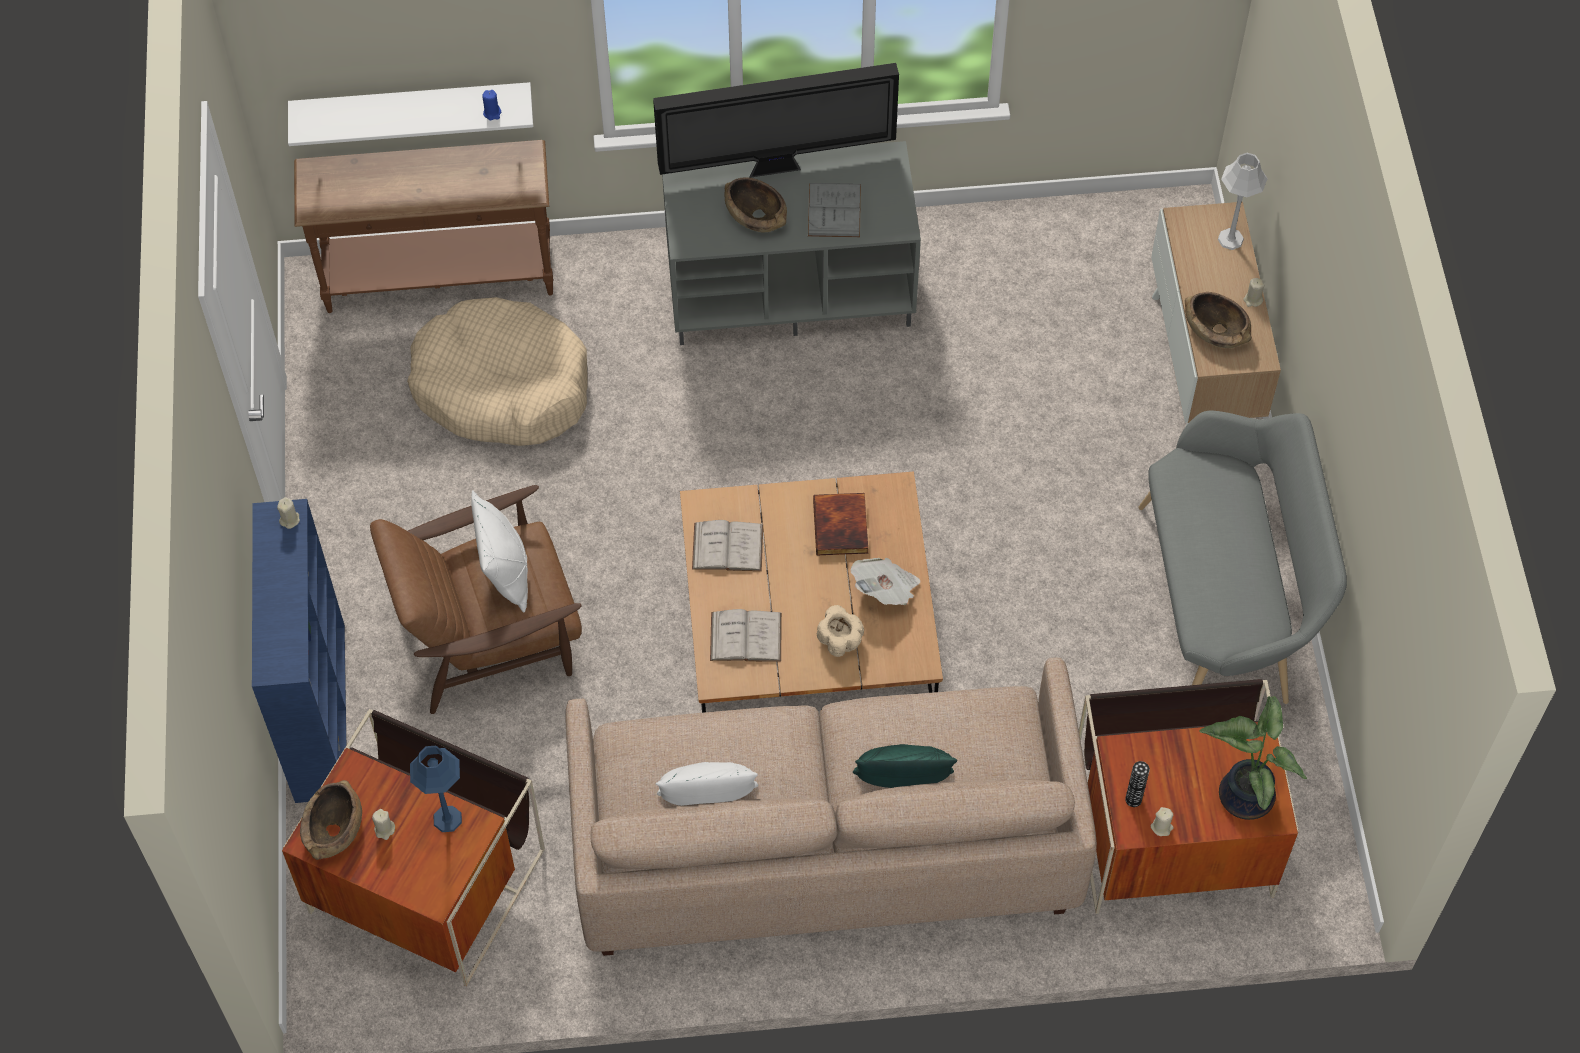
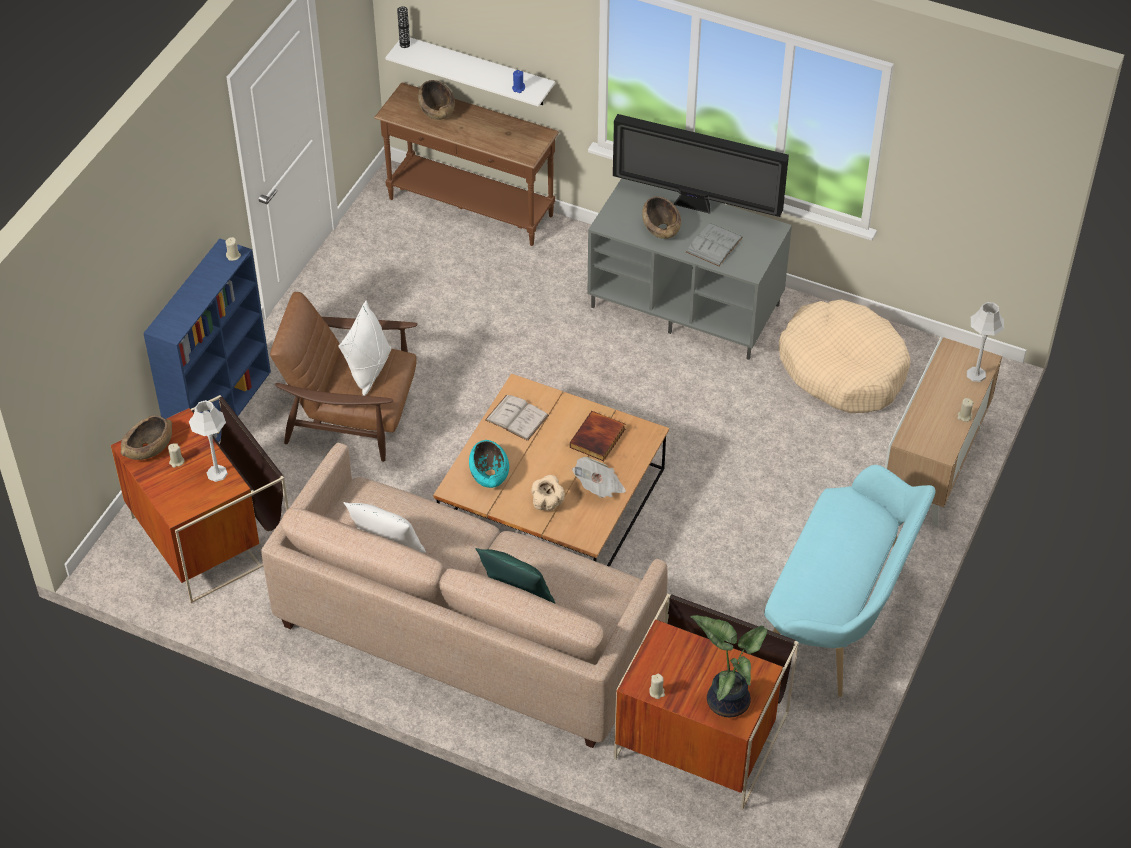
camera: 30 degrees right, 10 degrees down
beige dog bed [407,297,588,446] -> beige dog bed moved to [779,299,910,413]
blue table lamp [410,746,462,832] -> grey table lamp [189,400,228,482]
white book [710,609,782,662] -> turquoise bowl [469,440,509,488]
vase [1125,761,1150,807] -> vase moved to [397,6,410,48]
grey bench [1138,411,1347,704] -> turquoise bench [764,465,935,697]
brown bowl [1185,292,1252,348] -> brown bowl moved to [418,80,455,120]

